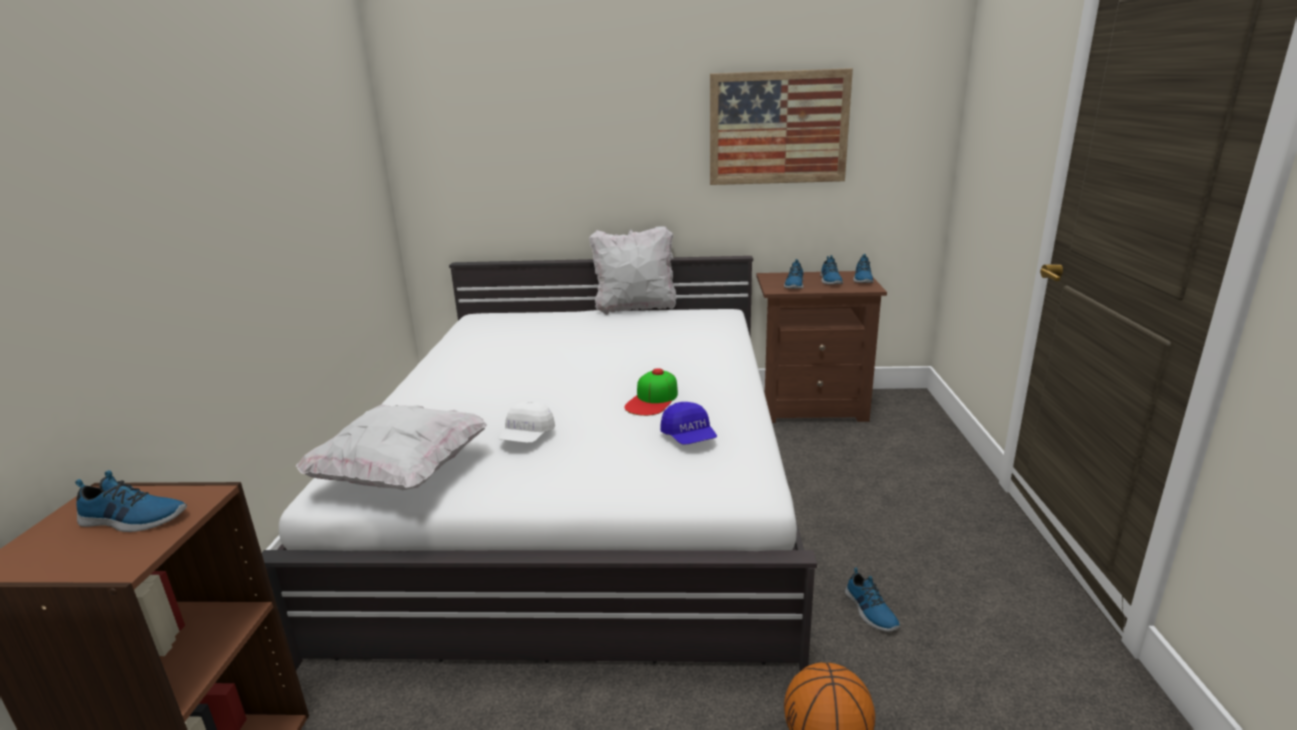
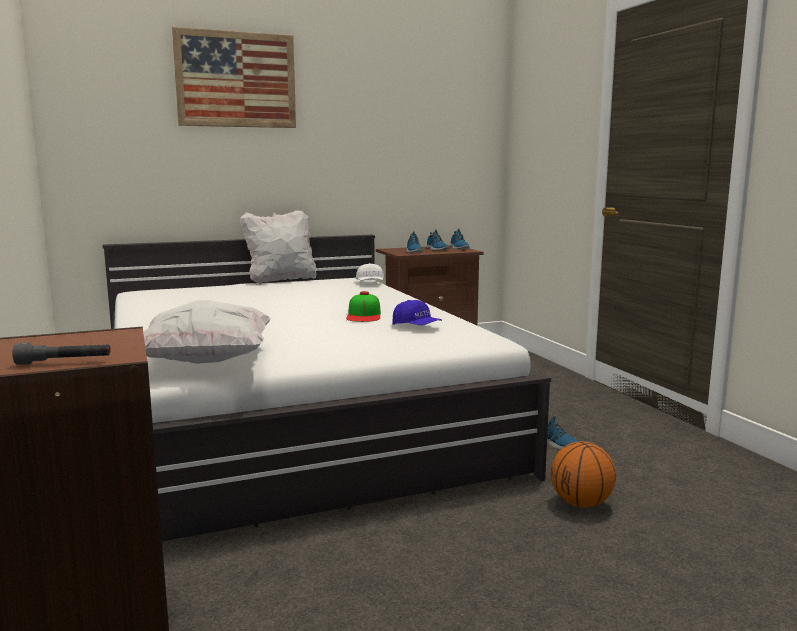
camera: 25 degrees left, 10 degrees down
shoe [75,470,187,532] -> none
white cap [498,401,555,443] -> white cap moved to [356,263,384,281]
picture [710,68,853,185] -> picture moved to [172,27,296,128]
none -> grey flashlight [12,342,110,364]

